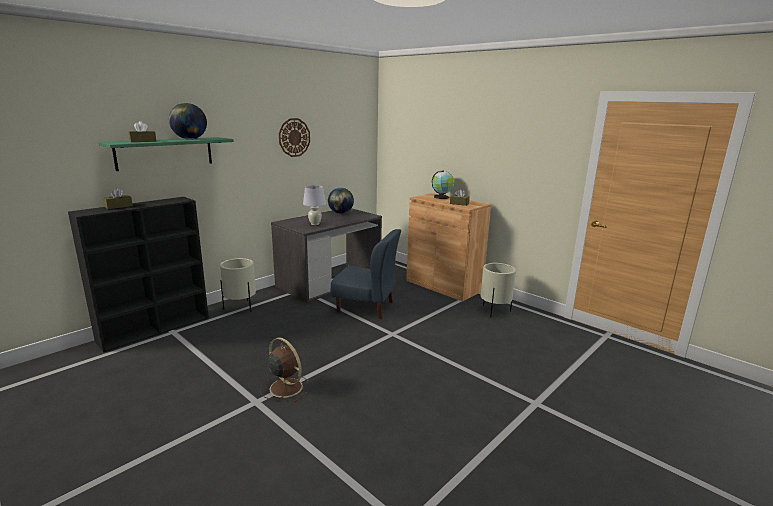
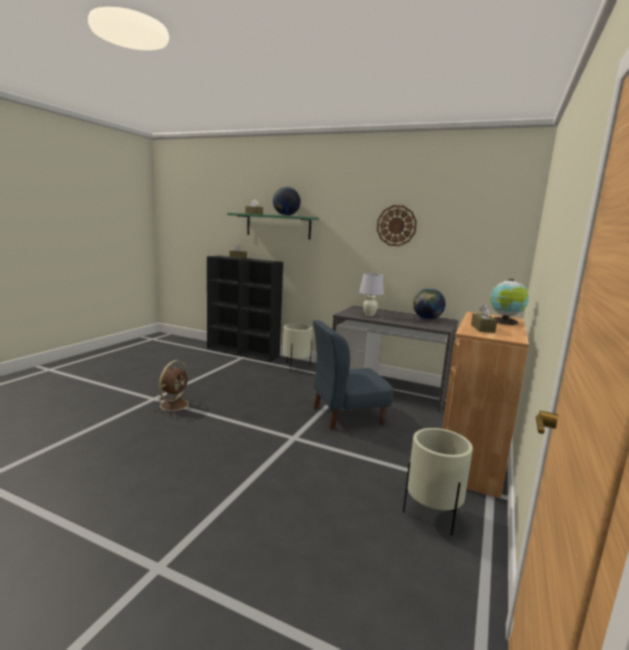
camera: 70 degrees right, 5 degrees down
blue chair [331,229,401,319] -> blue chair turned 75 degrees clockwise [313,320,393,430]

